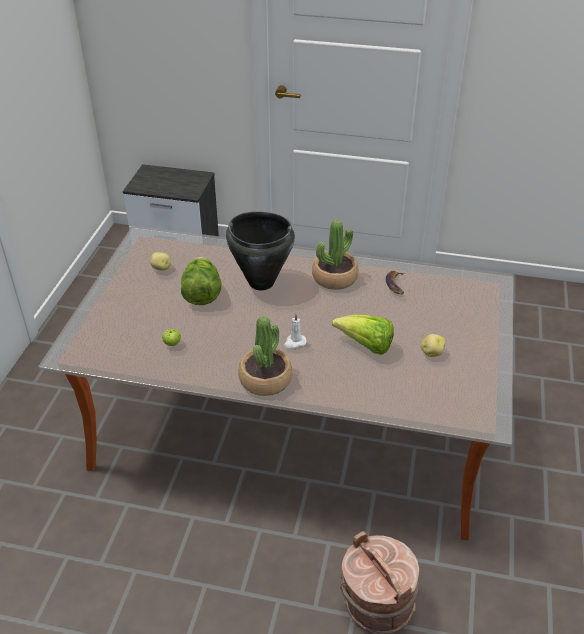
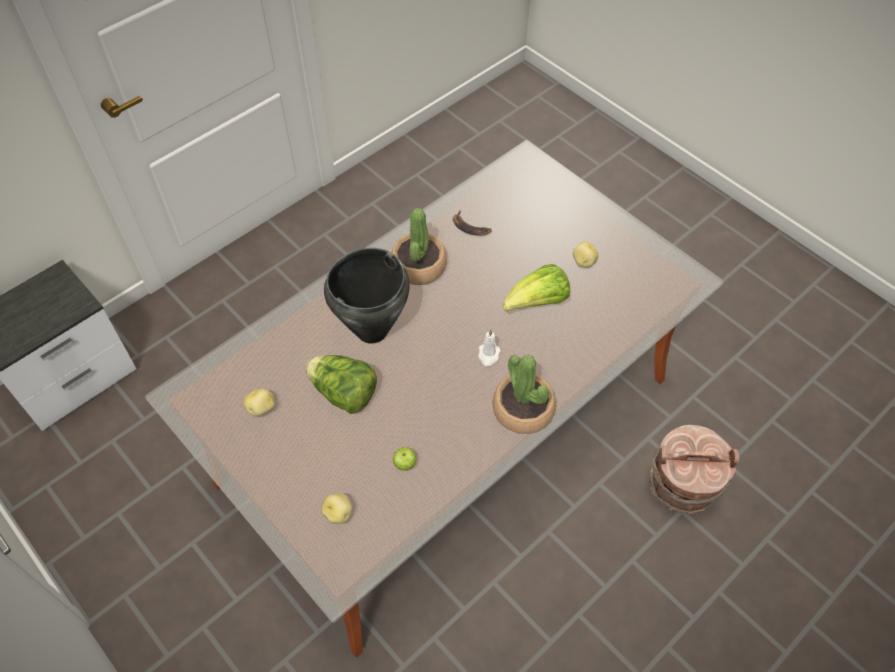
camera: 55 degrees left, 15 degrees up
none -> potato [321,494,352,525]

